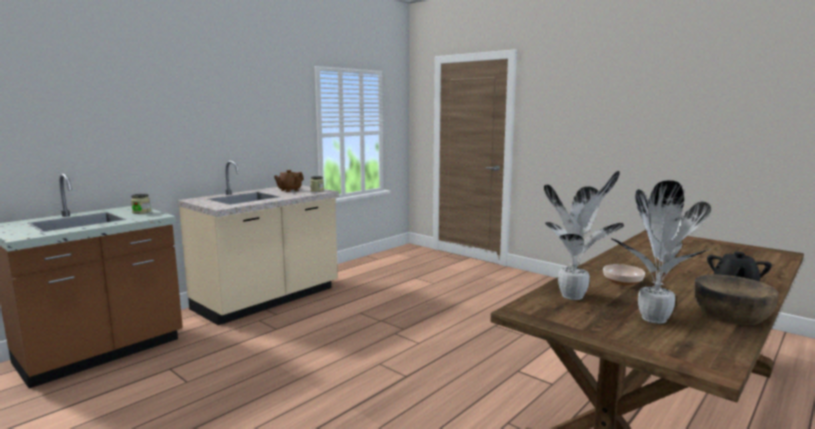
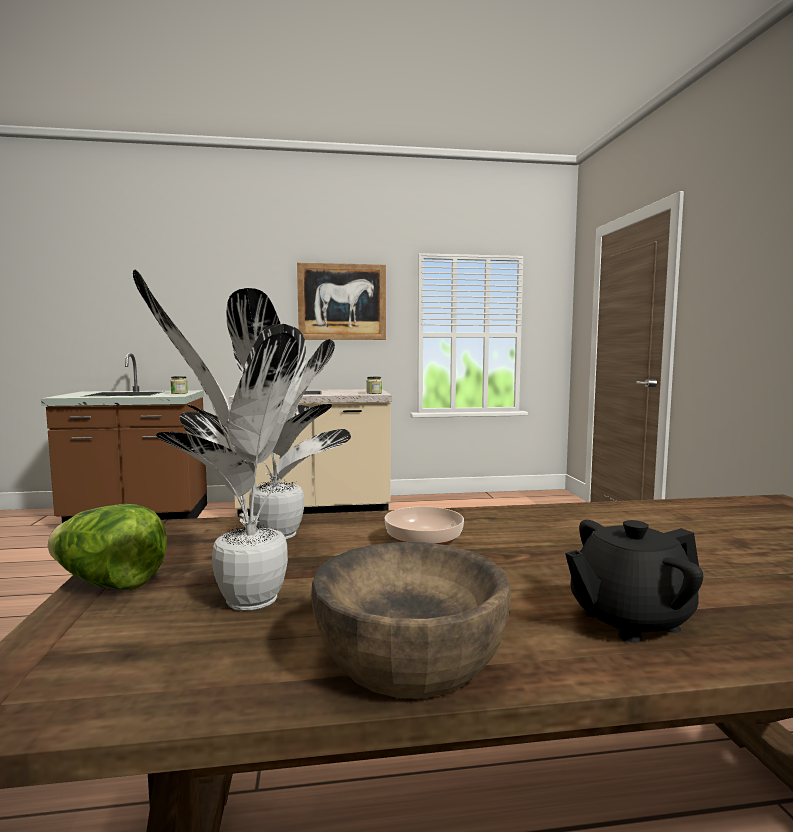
camera: 40 degrees right, 5 degrees down
brown teapot [274,170,304,192] -> none
none -> lettuce [48,504,167,590]
none -> picture [297,263,386,340]

